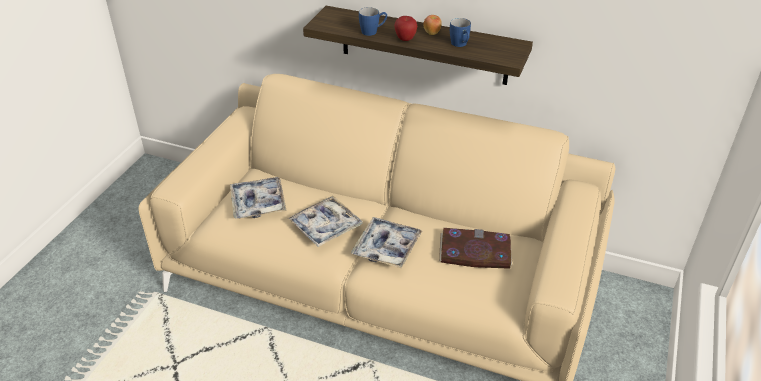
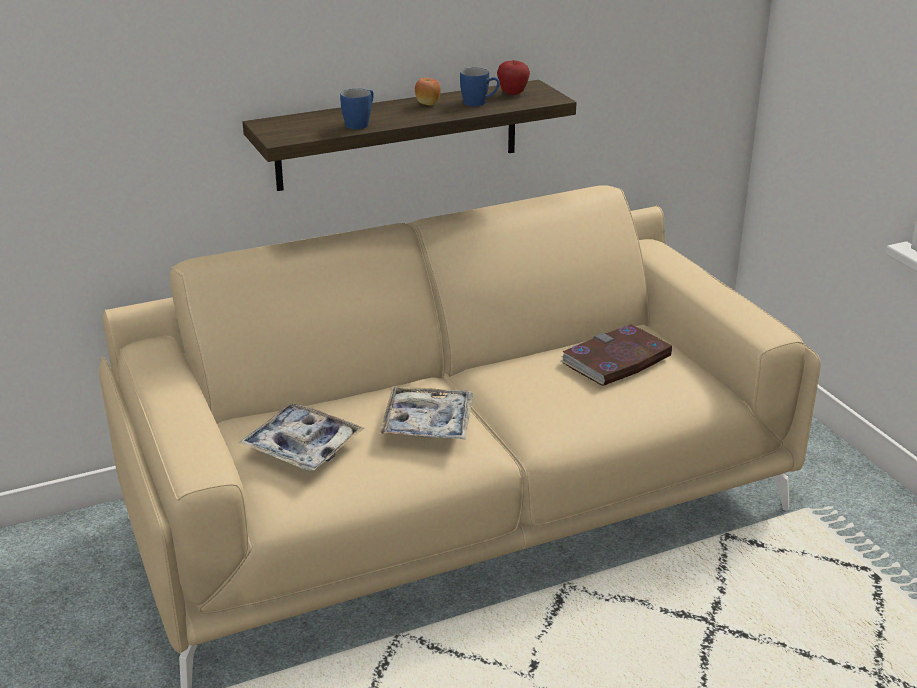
camera: 45 degrees left, 10 degrees down
tray [351,217,422,268] -> none
apple [394,16,417,41] -> apple moved to [497,60,530,95]

